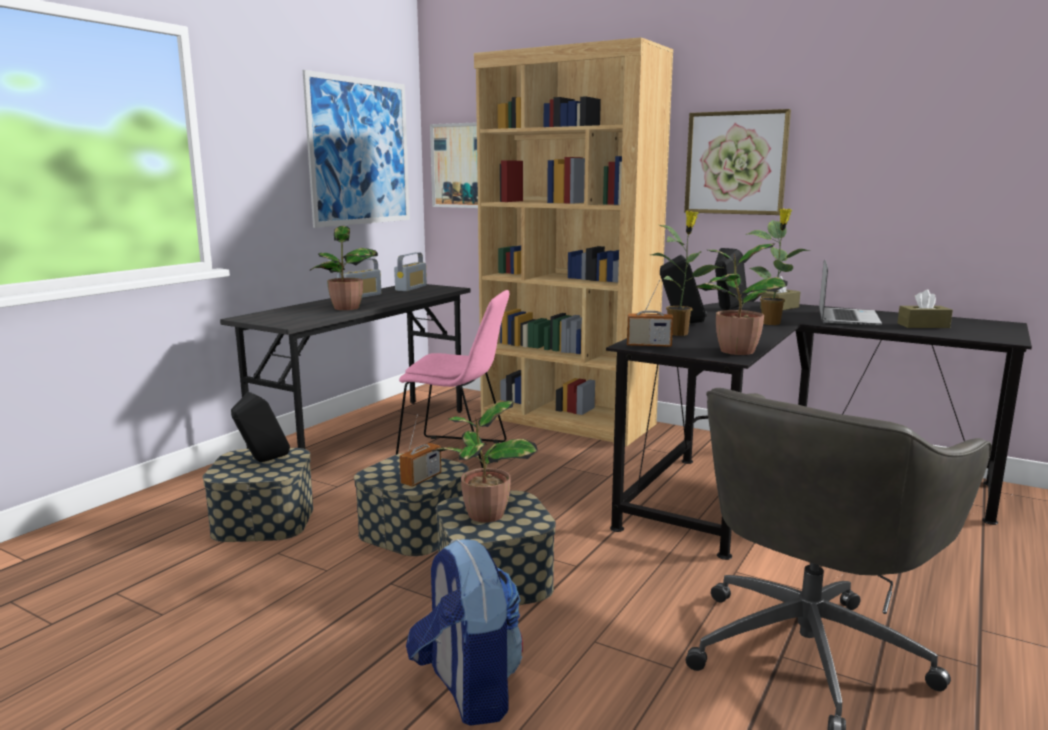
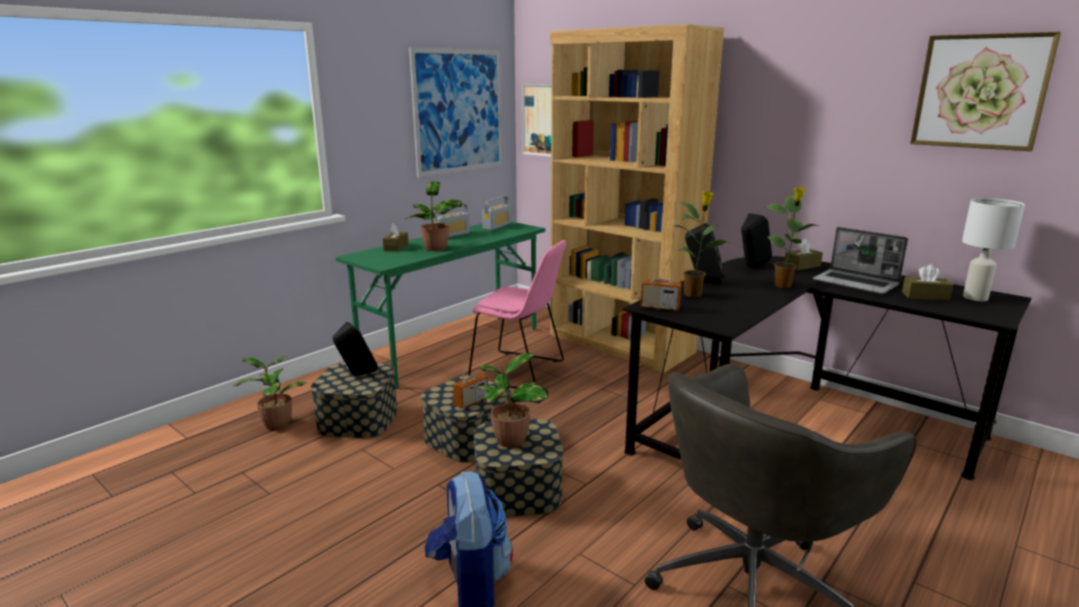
camera: 10 degrees right, 5 degrees up
grey desk [220,284,470,449] -> green desk [336,222,545,388]
picture [684,109,791,215] -> picture moved to [910,32,1061,151]
potted plant [695,243,788,355] -> potted plant moved to [233,356,306,430]
laptop [819,259,882,327] -> laptop turned 105 degrees clockwise [813,227,908,294]
none -> brown tissue box [383,223,408,252]
none -> white table lamp [962,198,1025,301]

